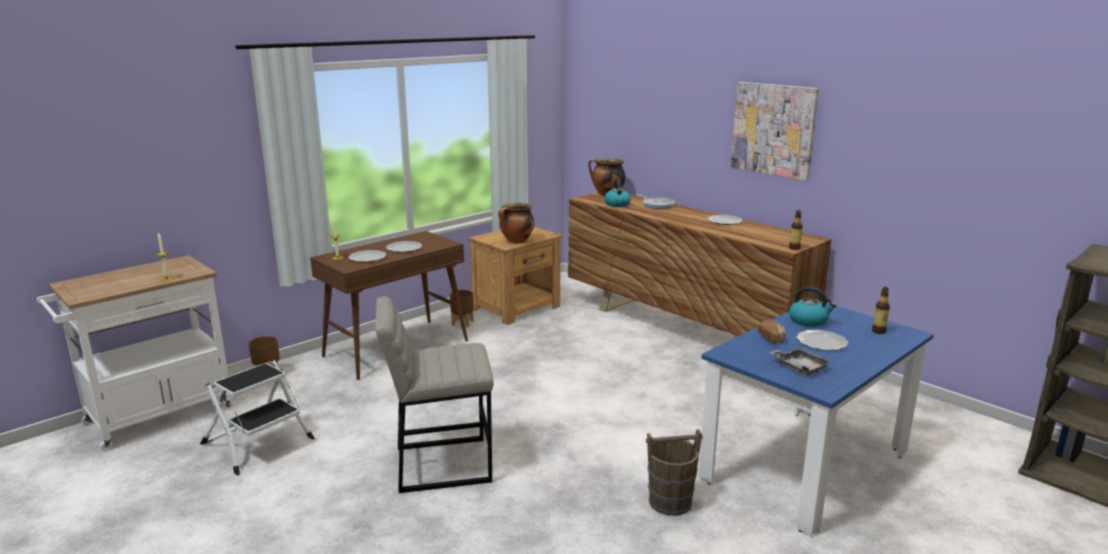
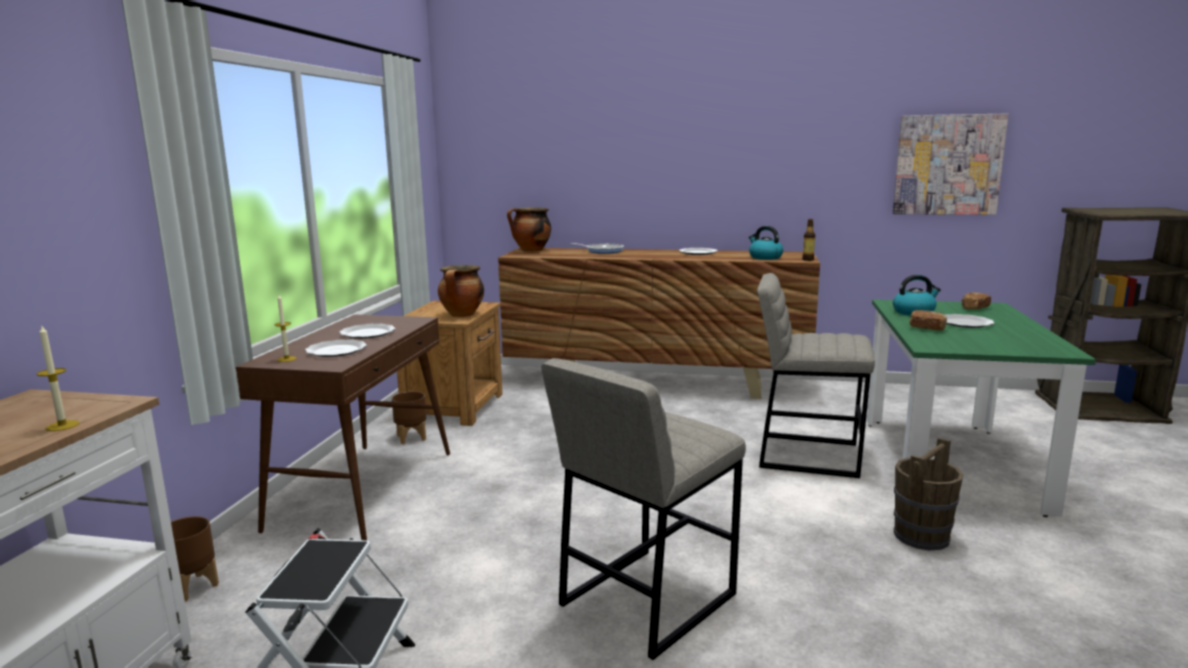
camera: 35 degrees left, 5 degrees down
kettle [604,179,631,207] -> kettle moved to [749,226,783,260]
blue dining table [699,302,934,536] -> green dining table [867,299,1096,517]
picture [731,82,819,180] -> picture moved to [893,113,1009,215]
grey tray [769,347,831,376] -> none
bottle [872,287,890,334] -> bread [962,292,991,309]
none -> grey chair [758,273,875,478]

